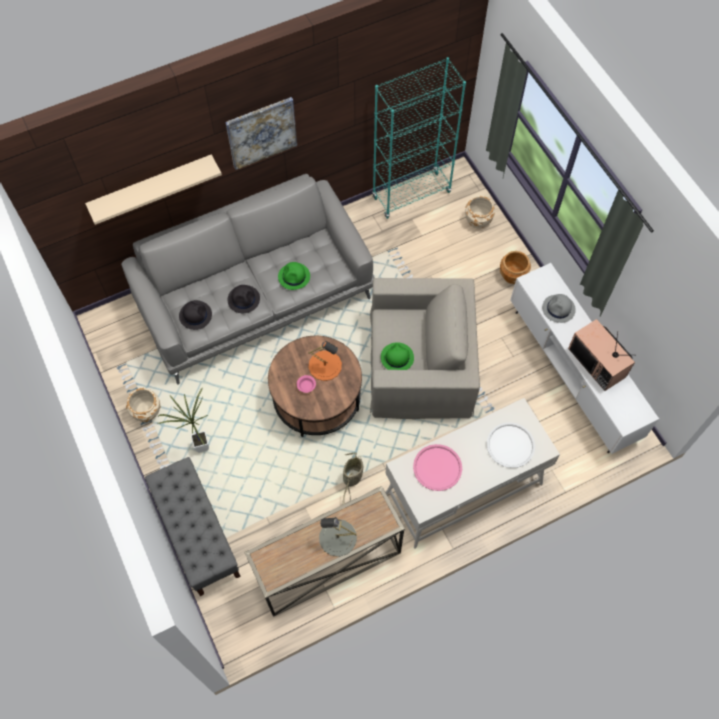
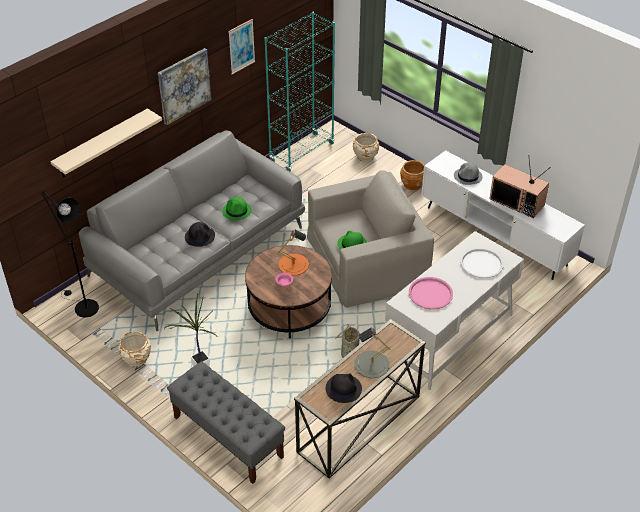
camera: 20 degrees left, 20 degrees down
black hat [179,300,212,330] -> black hat moved to [326,373,362,403]
none -> black floor lamp [41,190,99,318]
none -> picture [228,19,255,75]

